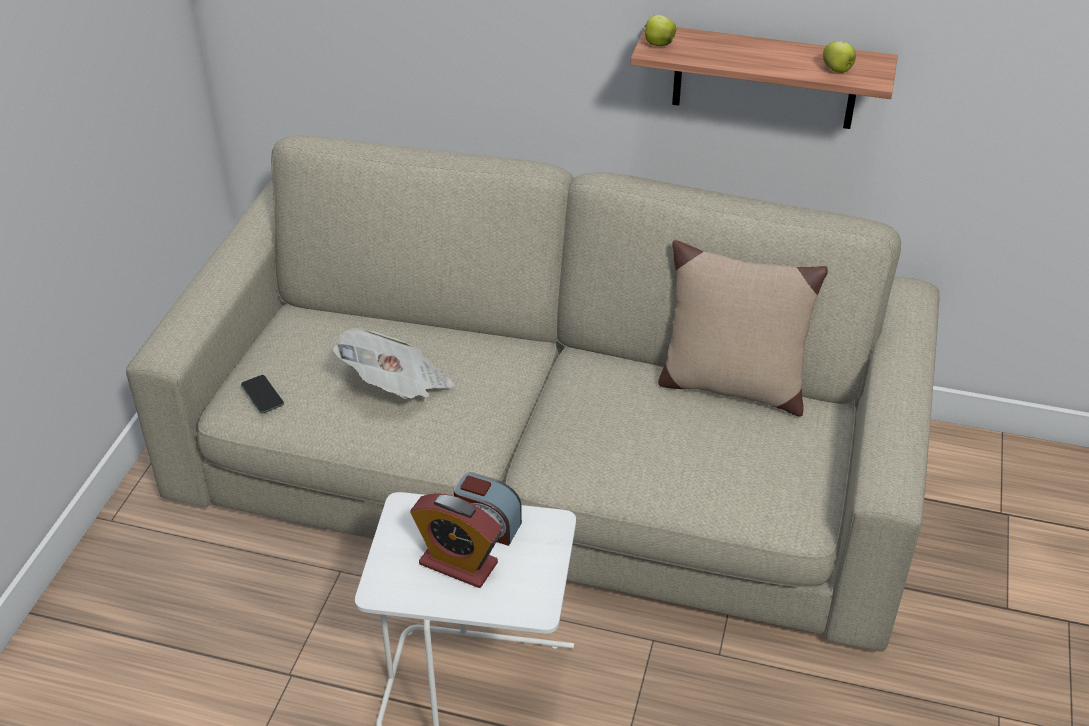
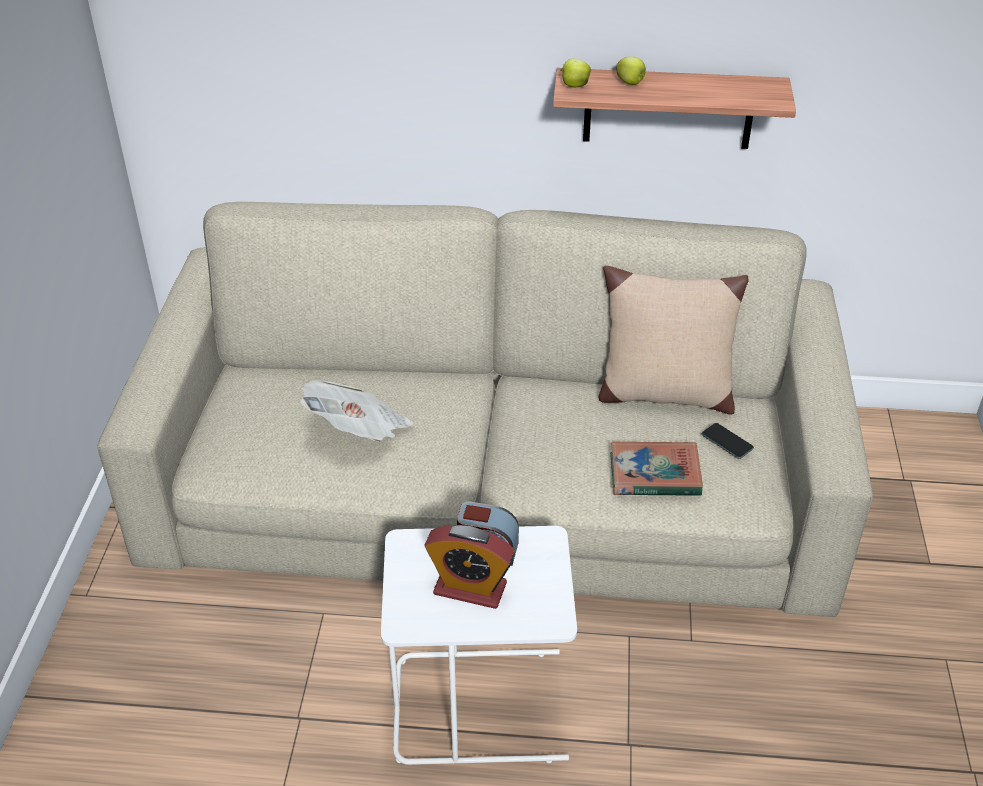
camera: 10 degrees left, 0 degrees up
phone [241,375,284,413] -> phone moved to [702,423,754,459]
apple [823,41,856,73] -> apple moved to [616,56,646,85]
none -> book [610,442,703,496]

